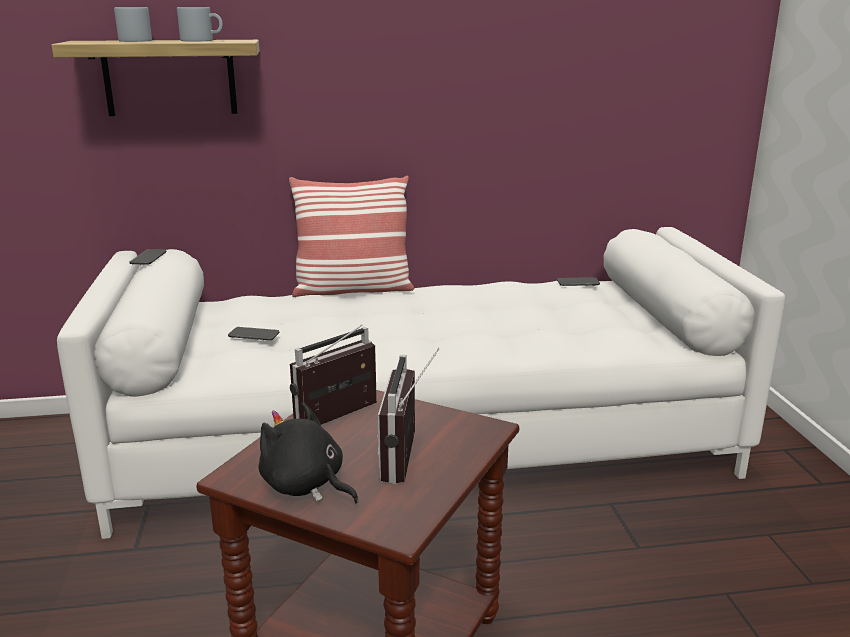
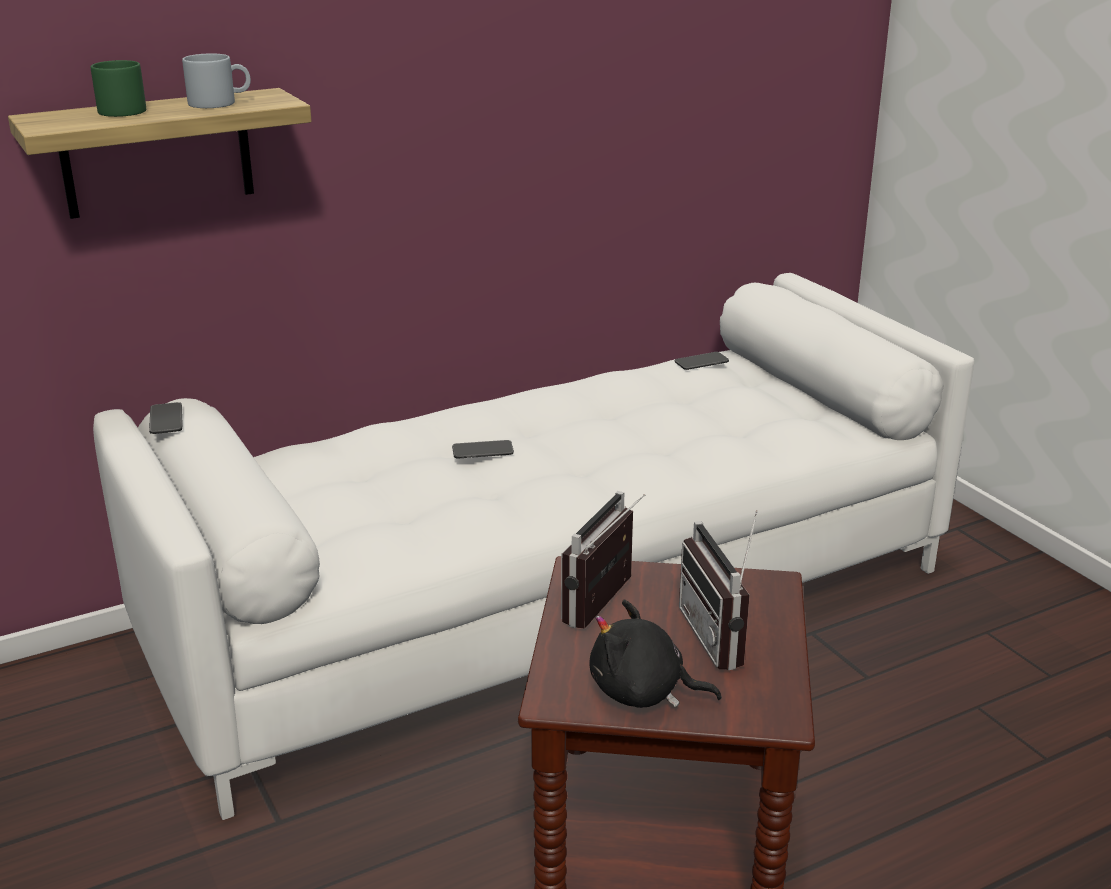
camera: 20 degrees left, 5 degrees up
grey mug [114,7,152,42] -> green mug [91,60,146,117]
phone [228,327,279,340] -> phone moved to [452,440,514,458]
pillow [289,176,414,297] -> none

